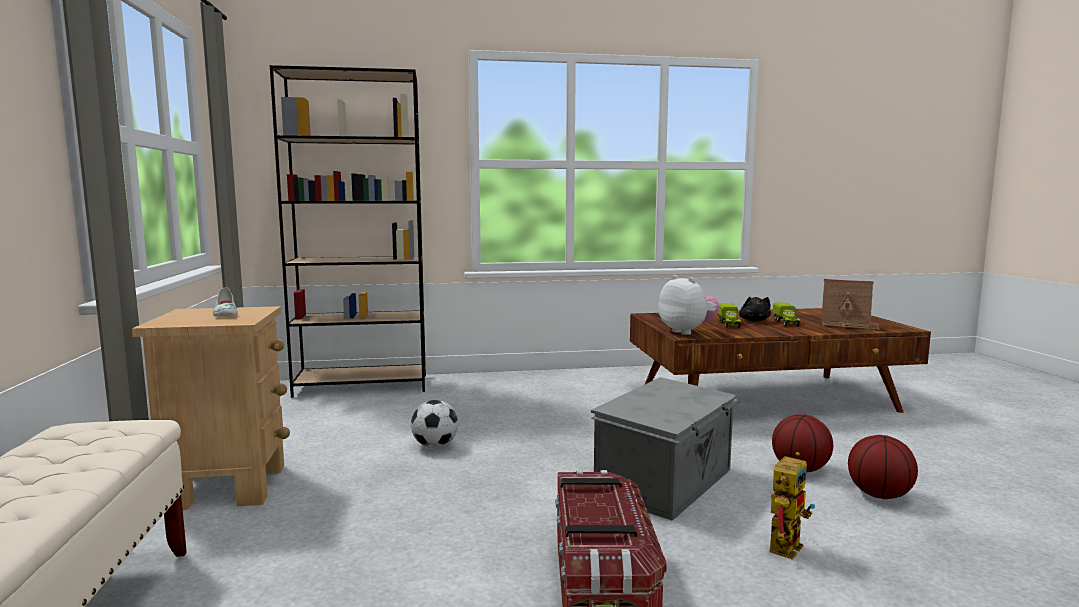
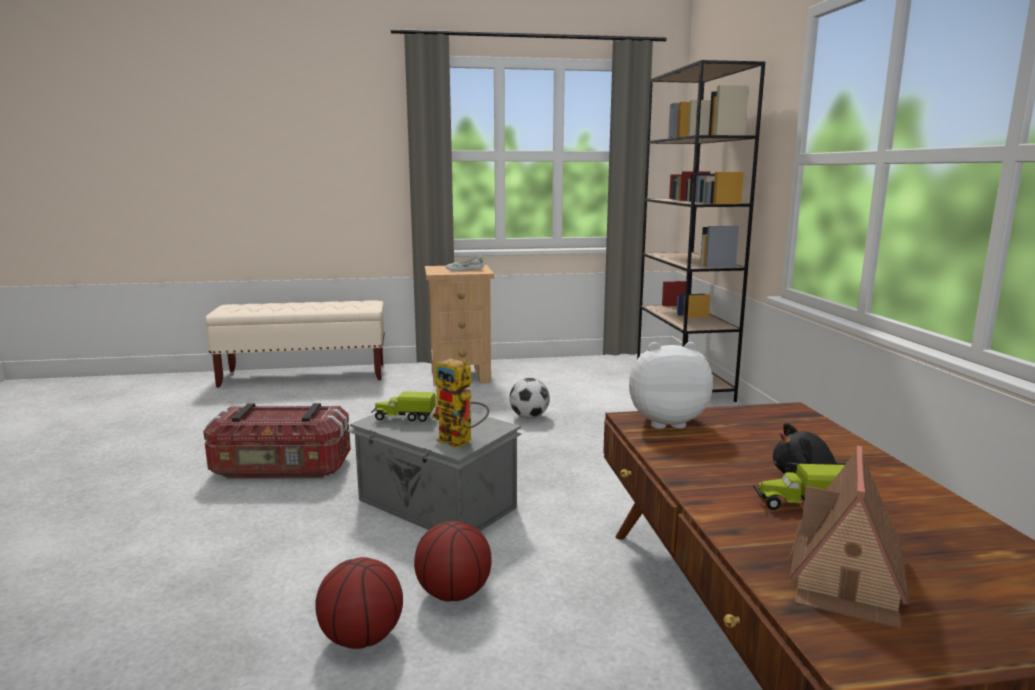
camera: 90 degrees right, 5 degrees up
plush toy [658,275,719,335] -> plush toy turned 150 degrees counterclockwise [629,342,713,429]
toy truck [718,303,741,328] -> toy truck moved to [371,391,436,422]
toy robot [770,452,815,560] -> toy robot moved to [432,358,489,448]

